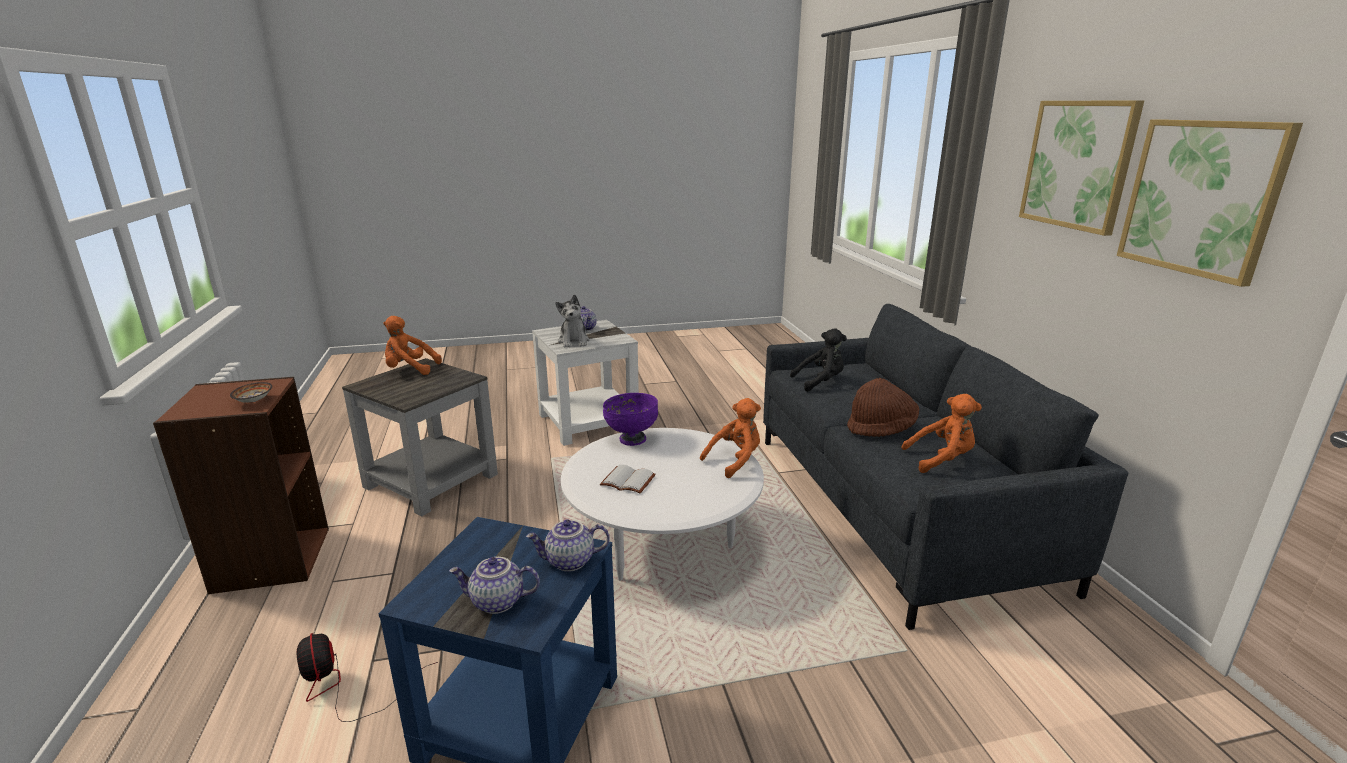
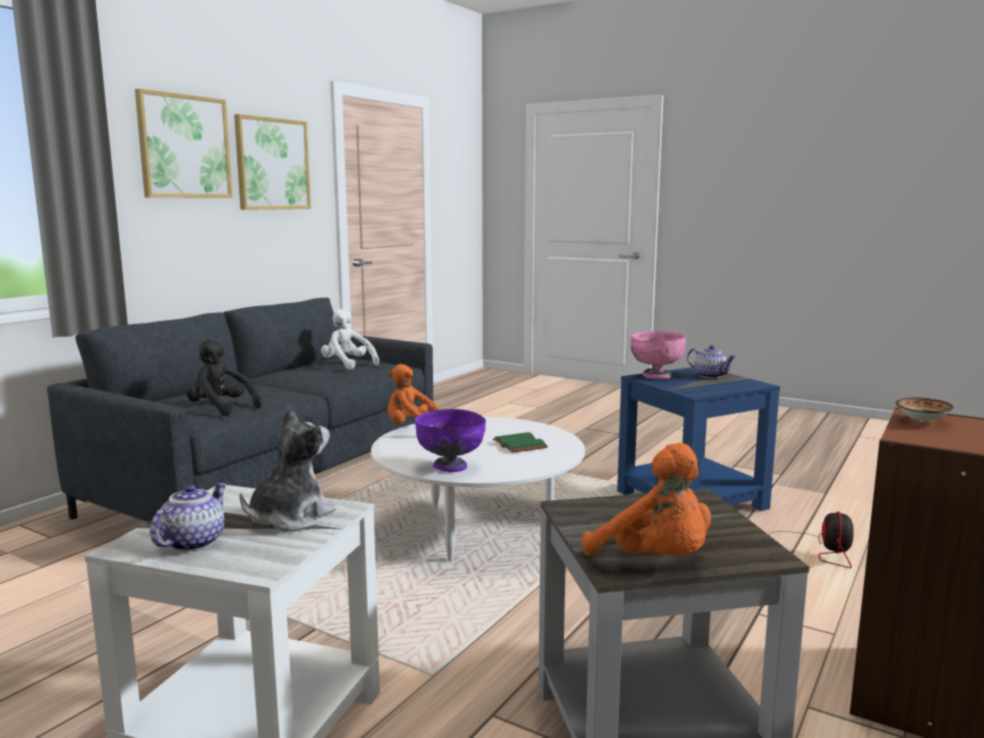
camera: 135 degrees left, 10 degrees down
teapot [526,519,610,572] -> pink bowl [630,331,686,379]
white book [600,465,656,494] -> green book [493,432,548,453]
brown hat [847,378,919,437] -> none
orange plush toy [901,394,982,473] -> white plush toy [321,309,379,370]

